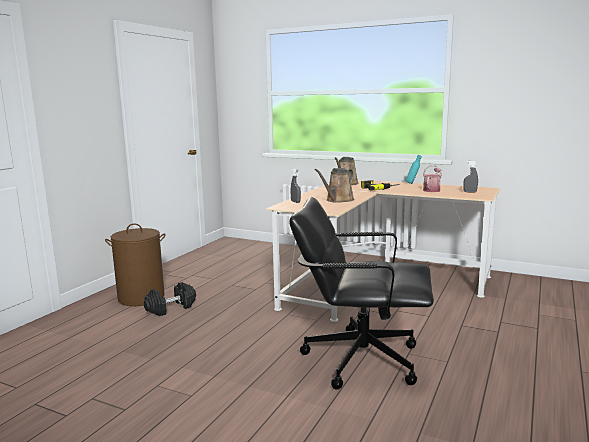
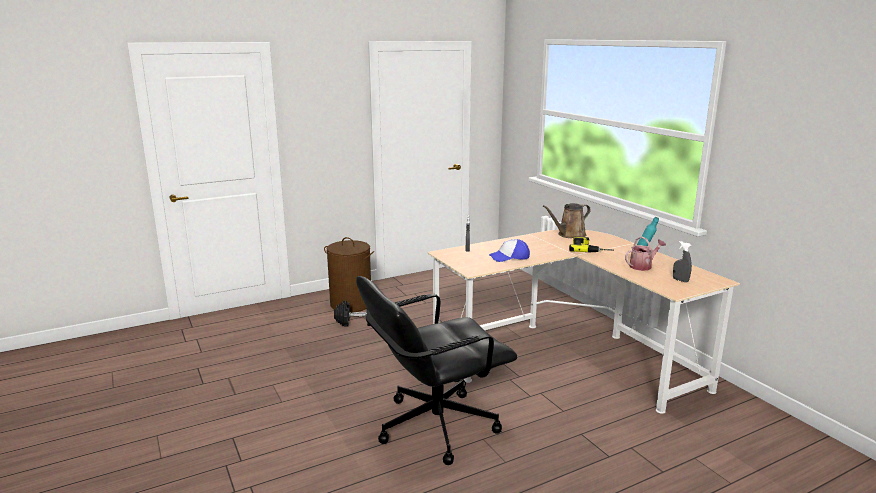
camera: 35 degrees right, 5 degrees up
black office chair [289,197,434,390] -> black office chair turned 75 degrees counterclockwise [356,276,517,465]
brown watering can [315,168,354,203] -> cap [489,239,530,262]

